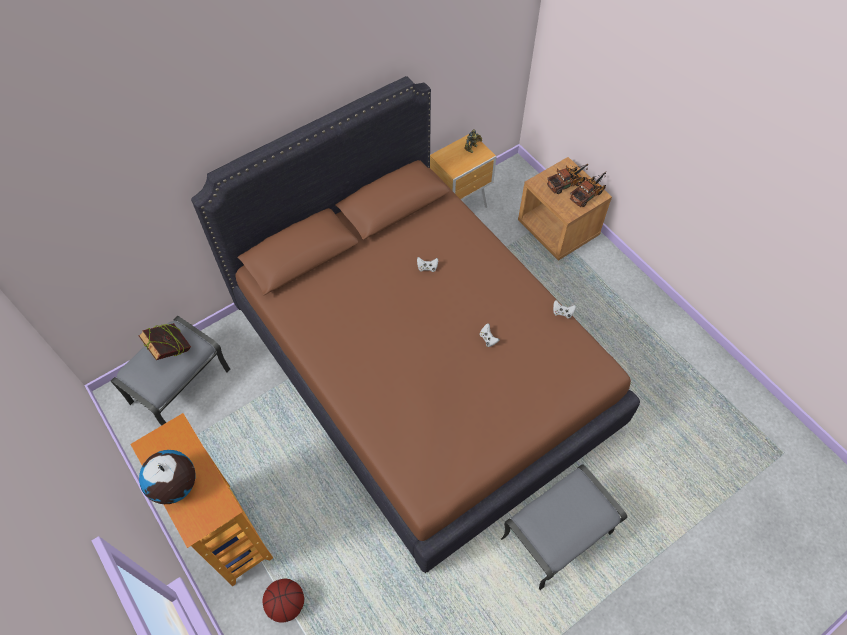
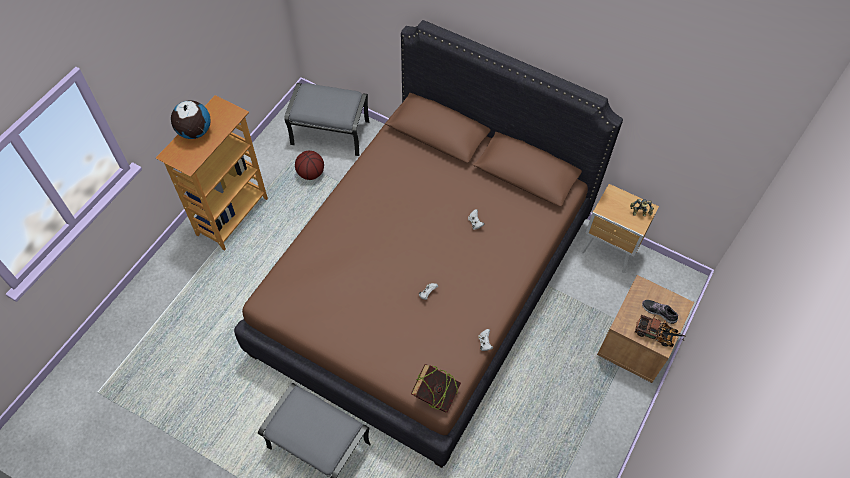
camera: 65 degrees right, 0 degrees up
book [138,323,191,360] -> book moved to [411,364,461,413]
basketball [262,579,304,623] -> basketball moved to [295,151,324,180]
toy truck [547,164,588,194] -> shoe [642,300,679,324]

